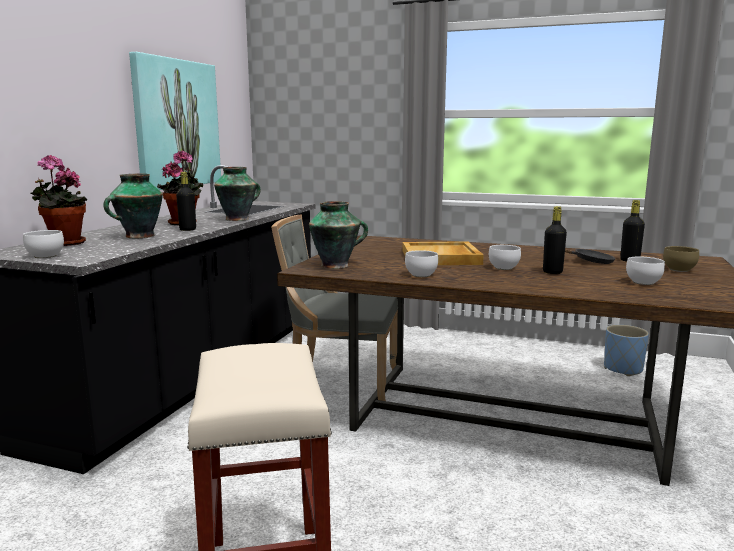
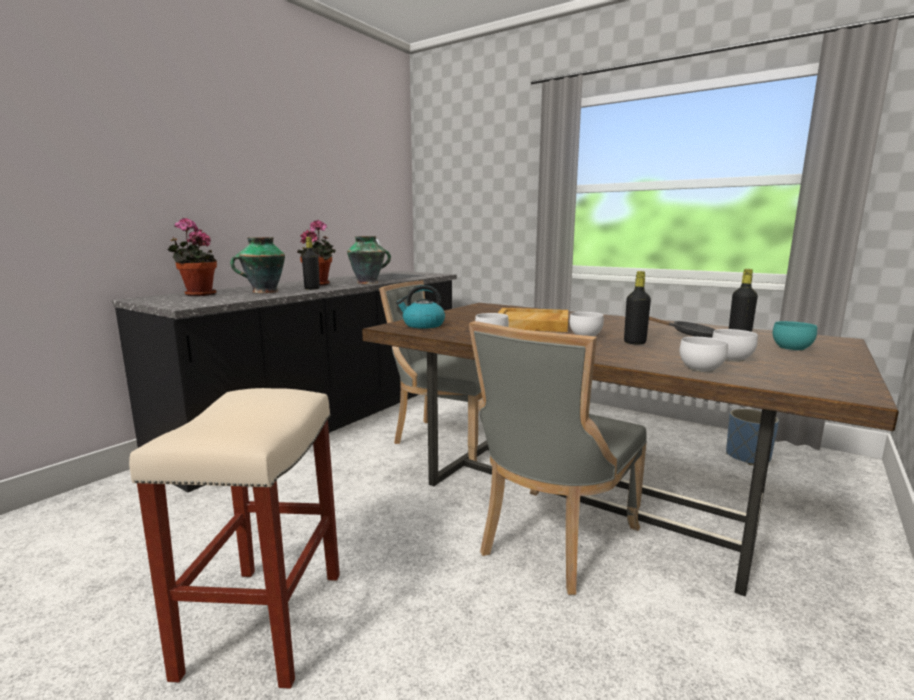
camera: 15 degrees right, 0 degrees up
white bowl [23,230,64,258] -> white bowl moved to [680,337,728,372]
picture [129,52,221,190] -> none
vase [309,201,368,269] -> kettle [396,285,445,329]
brown bowl [663,246,699,272] -> turquoise bowl [773,321,817,351]
none -> grey chair [469,321,647,595]

